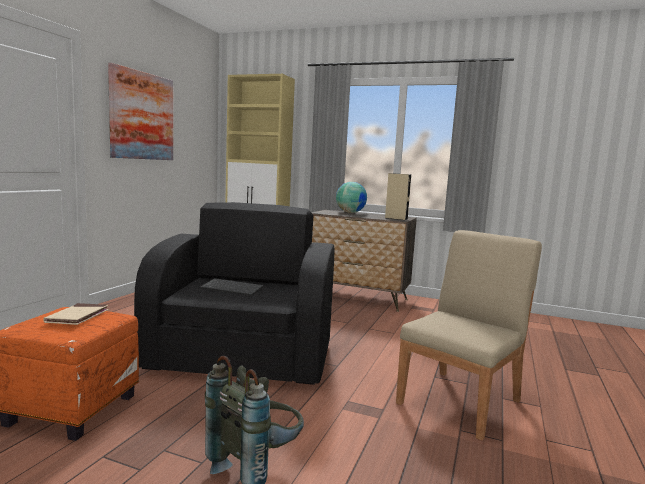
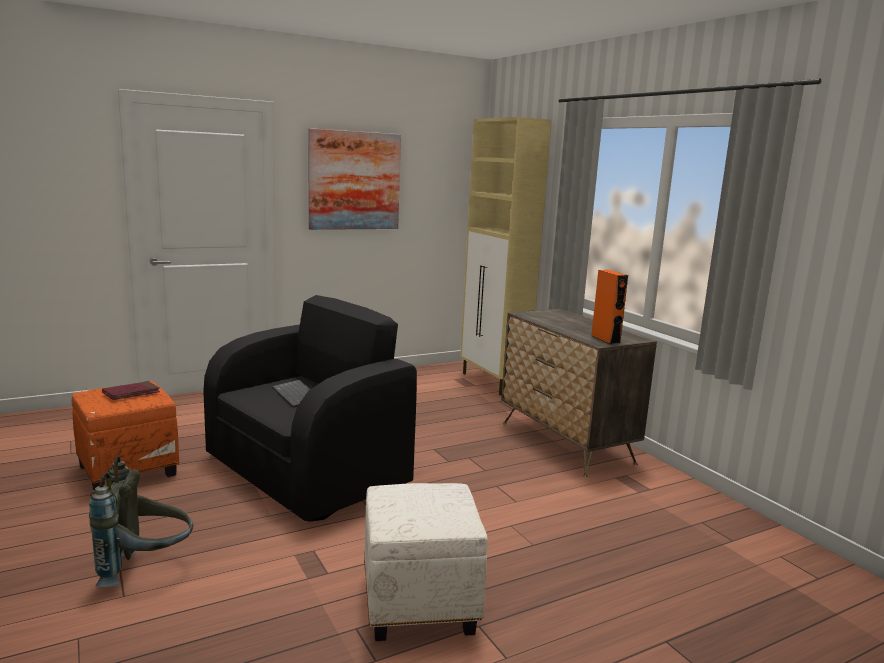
camera: 40 degrees right, 5 degrees up
beige book [44,303,109,325] -> red book [102,381,160,400]
globe [336,182,367,213] -> none
beige speaker [385,173,411,220] -> orange speaker [591,270,628,344]
beige chair [396,230,542,441] -> white ottoman [364,483,488,641]

